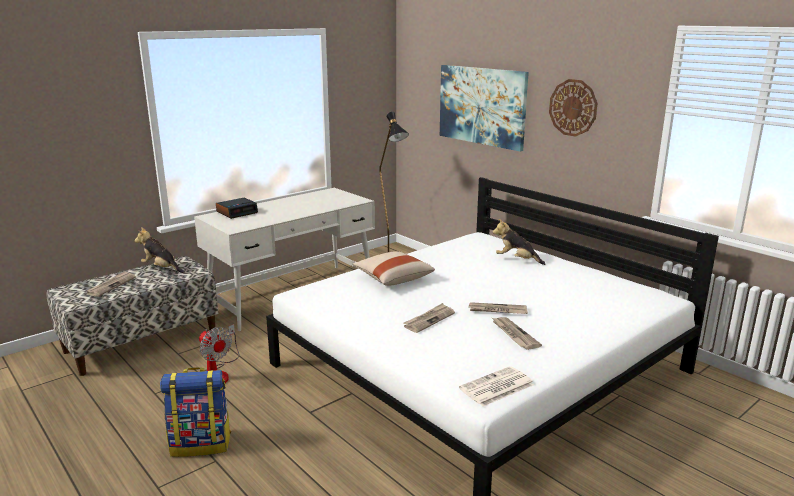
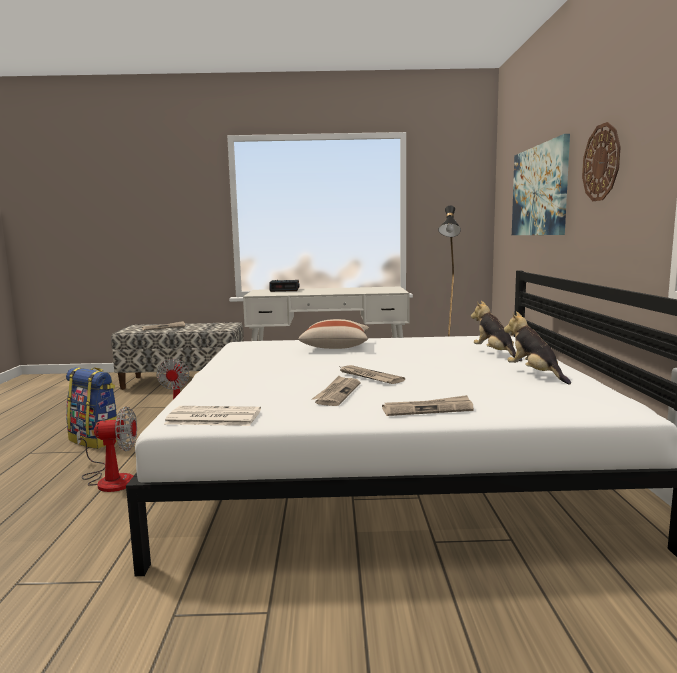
camera: 40 degrees right, 10 degrees down
plush toy [135,227,184,273] -> plush toy moved to [504,311,571,384]
newspaper [403,303,455,333] -> newspaper moved to [382,395,474,416]
none -> fan [76,407,137,492]

